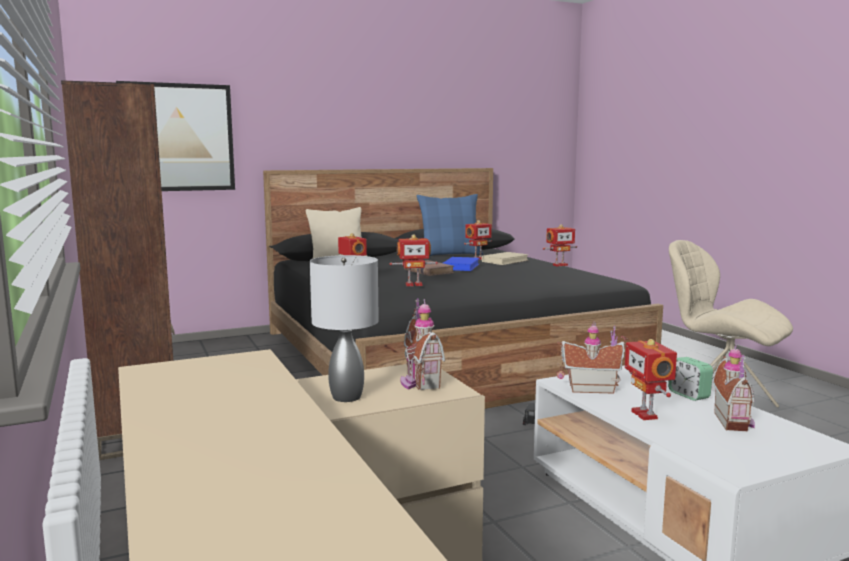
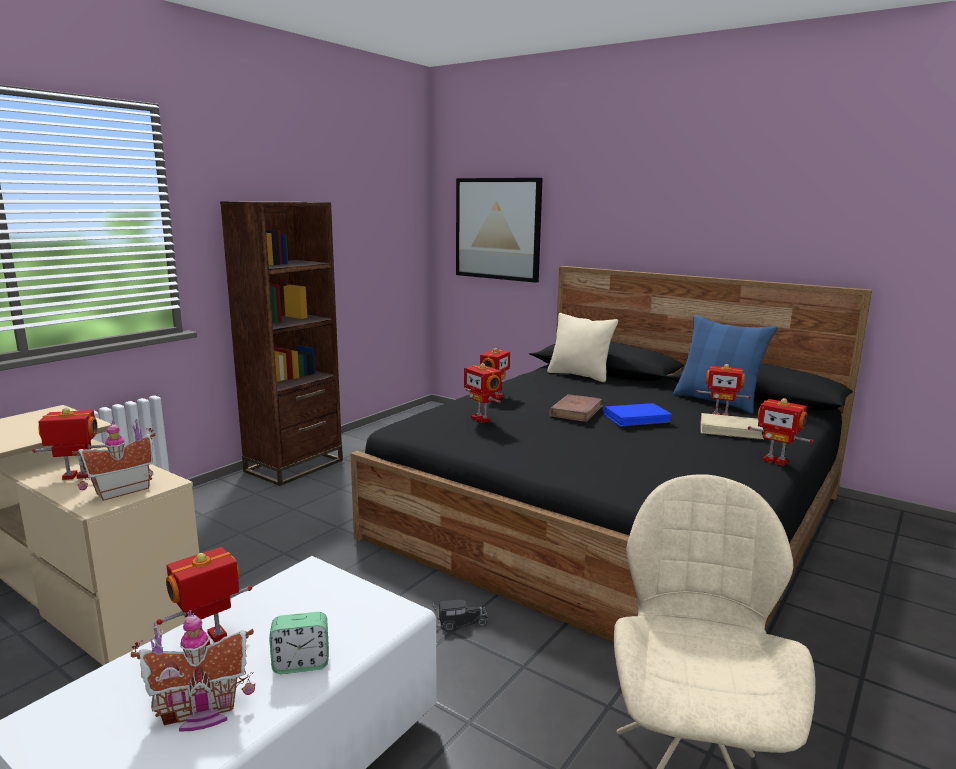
camera: 60 degrees right, 5 degrees up
grey table lamp [310,255,379,402] -> toy robot [32,408,107,480]
toy house [557,321,628,394] -> none
alarm clock [668,357,713,401] -> alarm clock turned 135 degrees counterclockwise [269,612,329,674]

